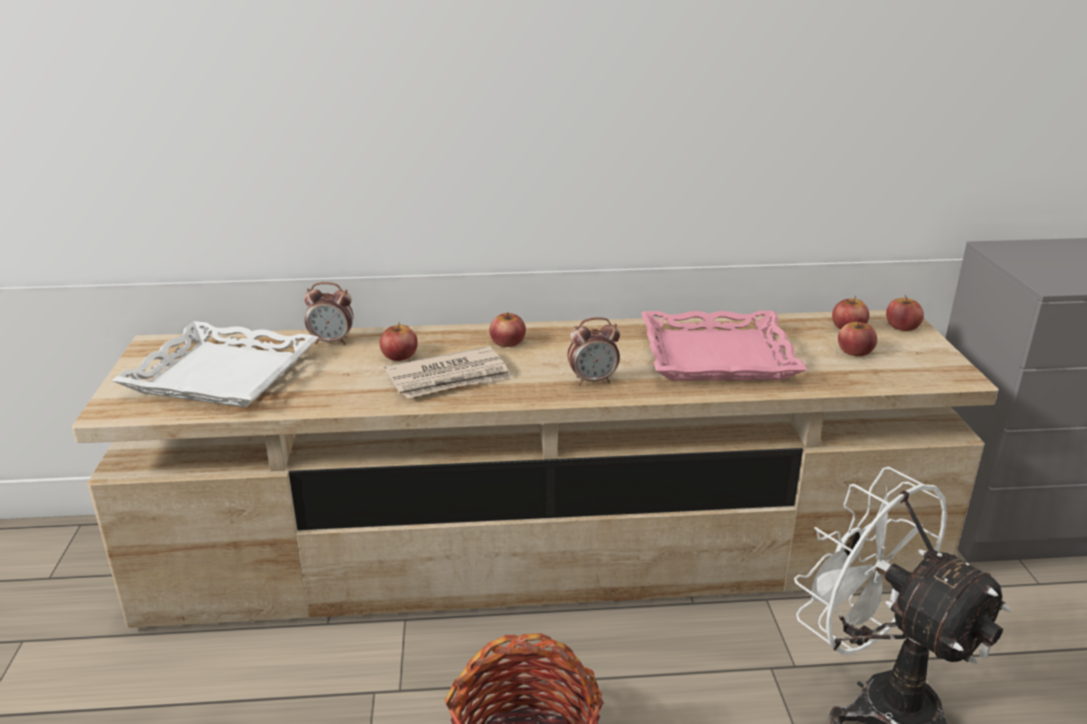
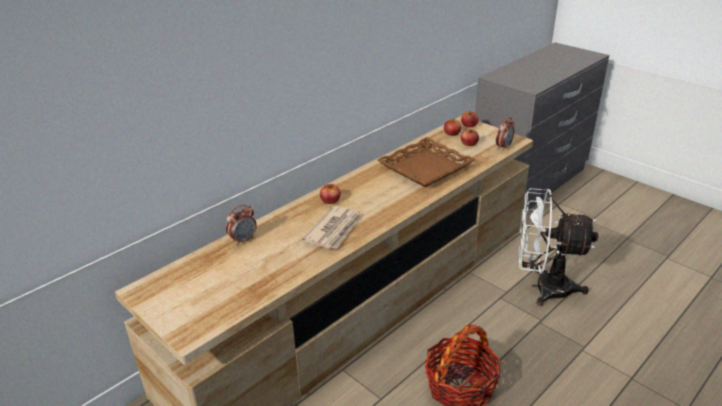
camera: 40 degrees left, 5 degrees up
white tray [112,321,318,408] -> none
apple [380,322,418,361] -> none
alarm clock [567,317,620,386] -> alarm clock moved to [496,117,514,151]
pink tray [641,311,807,380] -> brown tray [377,137,476,187]

